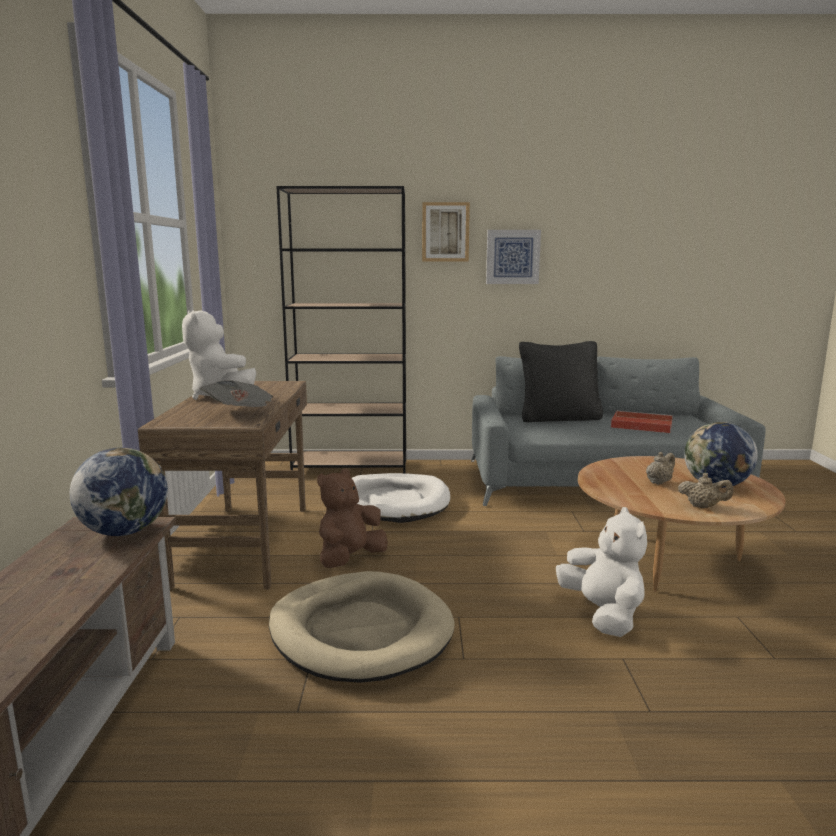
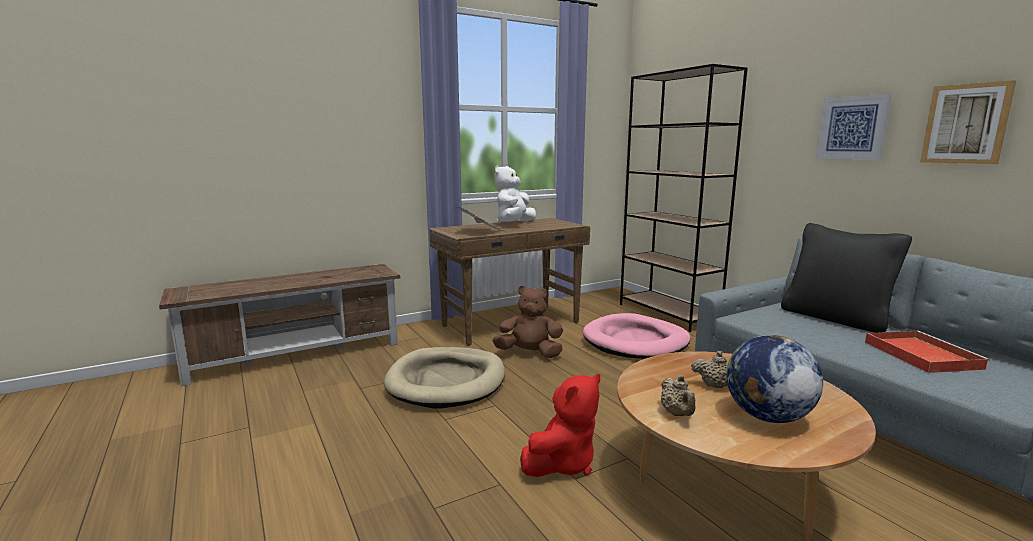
camera: 60 degrees right, 0 degrees up
globe [70,448,168,536] -> none
white dog bed [351,473,450,523] -> pink dog bed [583,313,691,359]
picture [422,202,470,261] -> picture moved to [920,80,1016,164]
white plush toy [556,507,647,637] -> red plush toy [520,374,600,477]

